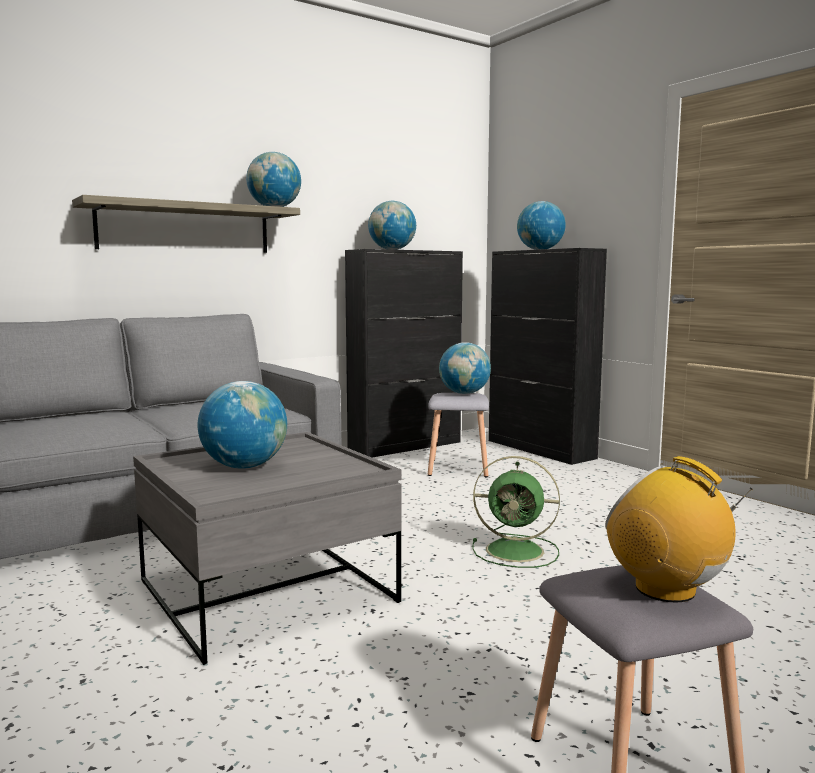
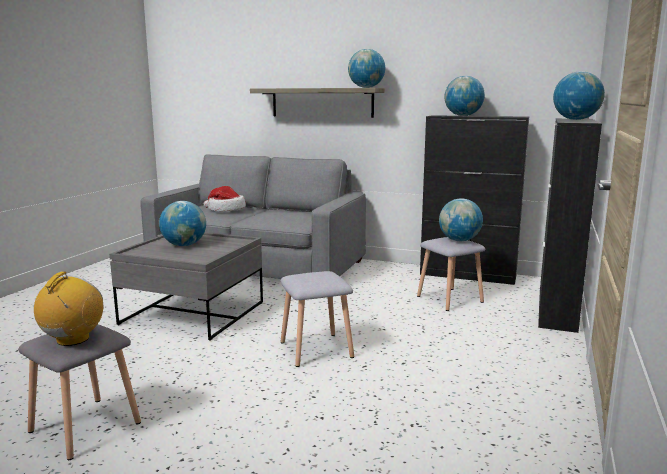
camera: 55 degrees right, 5 degrees up
green fan [472,456,560,568] -> grey stool [280,271,354,367]
none -> hat [204,186,246,212]

